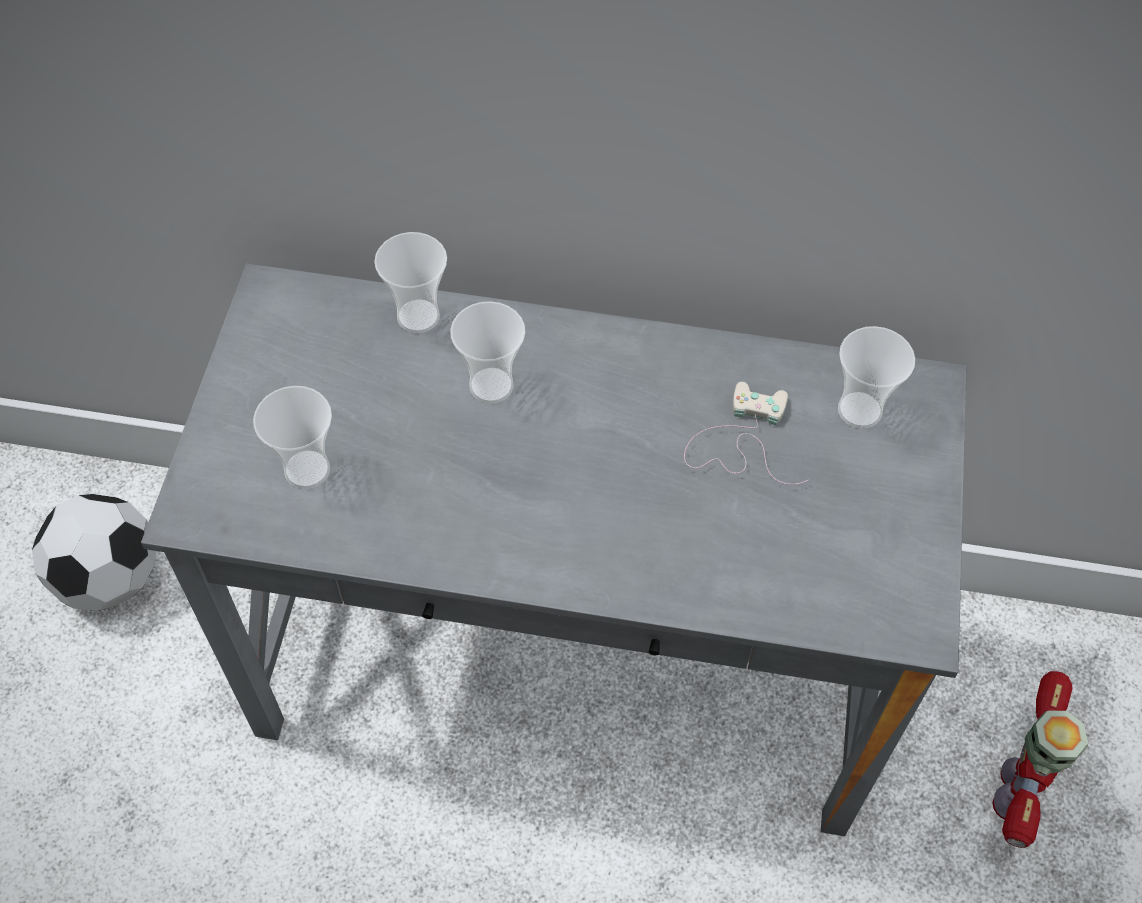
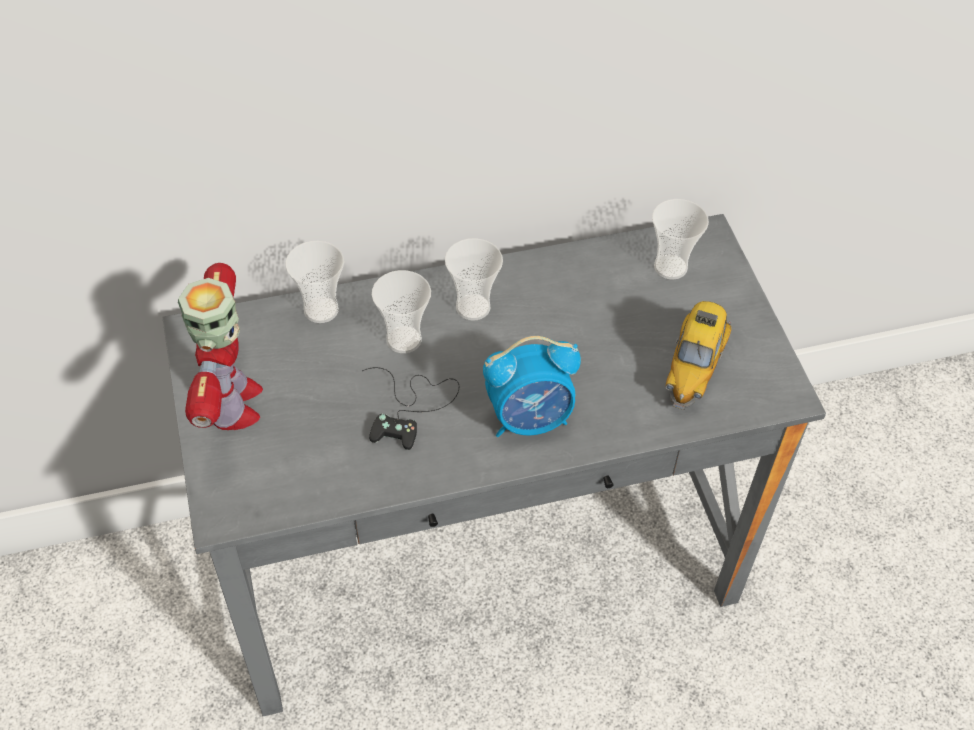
camera: 25 degrees left, 5 degrees down
football [32,494,156,611] -> none
cup [253,386,332,489] -> cup moved to [445,238,503,321]
white game controller [684,382,809,485] -> none
toy robot [993,671,1088,848] -> toy robot moved to [178,263,263,430]
none -> black game controller [362,367,459,450]
none -> alarm clock [483,336,581,437]
none -> toy car [666,301,731,410]

